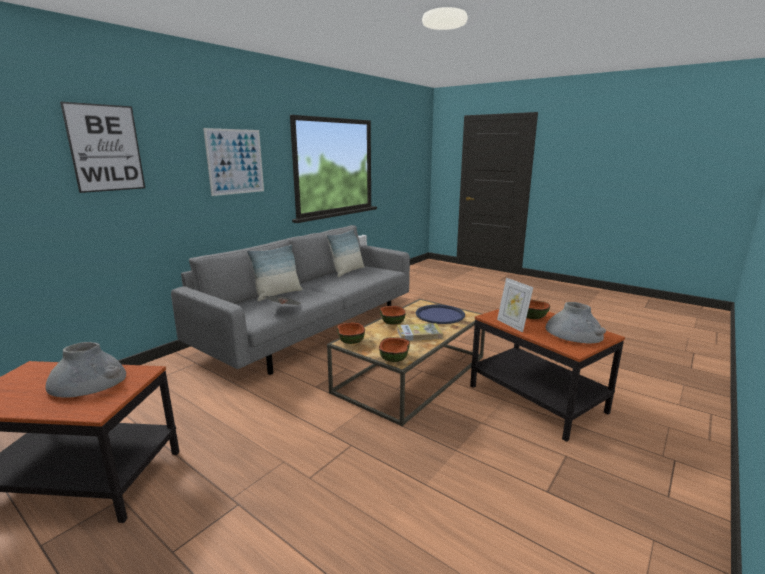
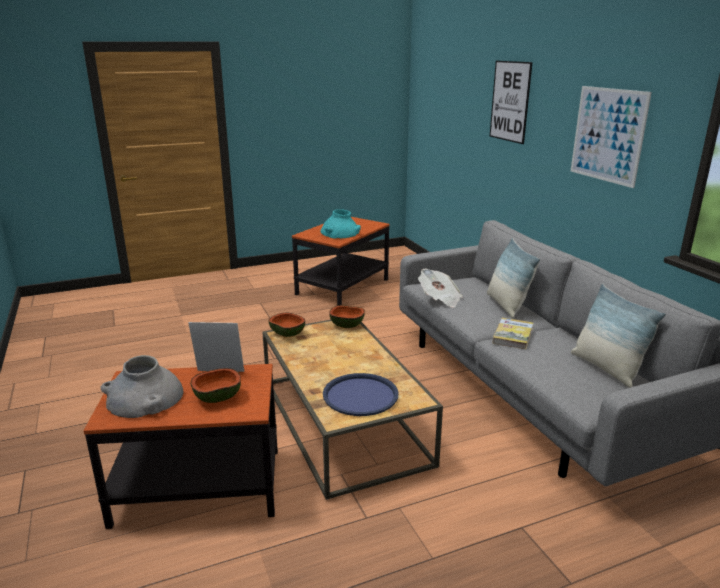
camera: 120 degrees right, 5 degrees up
grey vase [46,342,126,398] -> turquoise vase [320,209,361,239]
bowl [379,306,406,325] -> none
book [397,323,443,341] -> book moved to [493,318,533,349]

